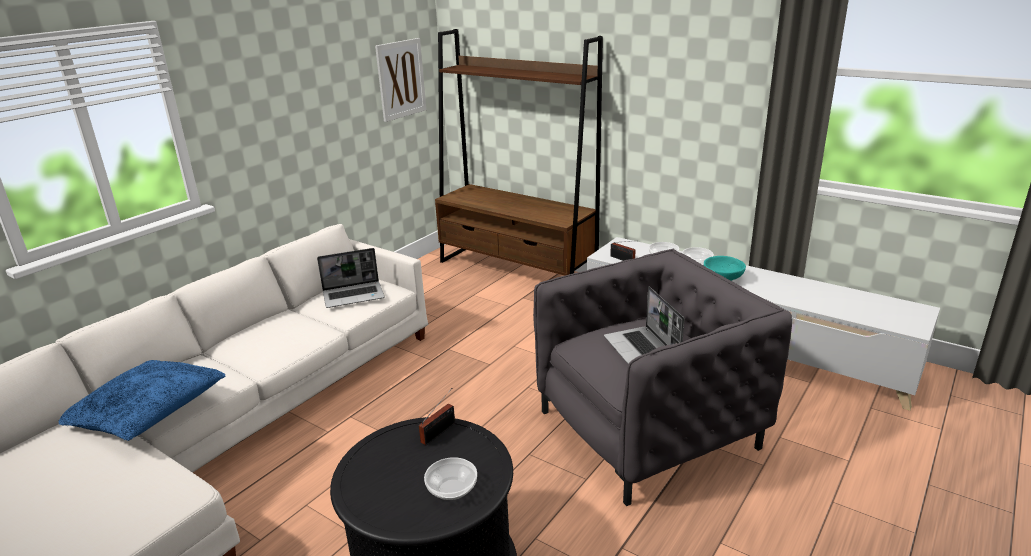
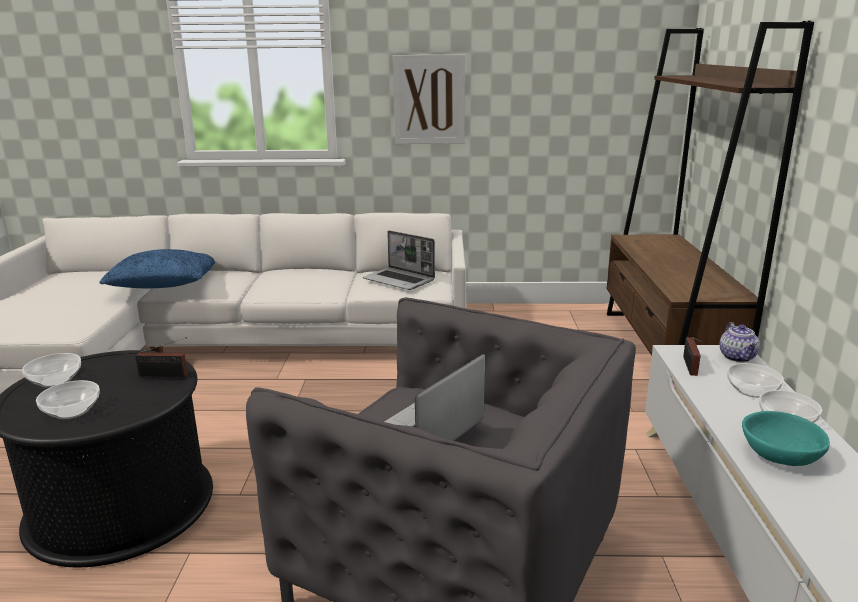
camera: 55 degrees right, 5 degrees down
picture [375,38,426,122] -> picture moved to [393,54,465,144]
none -> bowl [22,353,81,387]
none -> teapot [720,322,760,362]

